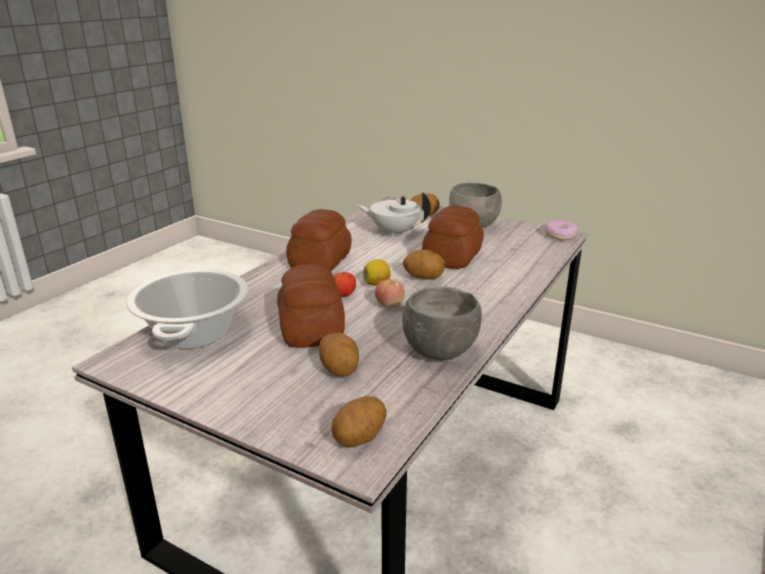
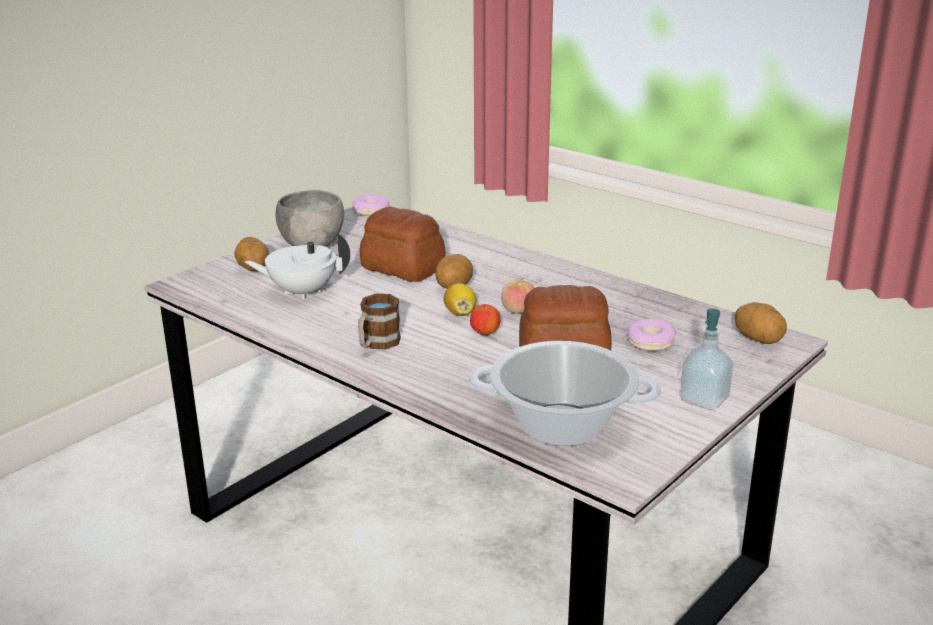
camera: 80 degrees left, 0 degrees up
bread [286,209,352,271] -> mug [358,294,401,349]
potato [319,333,359,377] -> donut [626,319,676,351]
white teapot [357,192,431,237] -> white teapot turned 60 degrees clockwise [245,233,350,299]
grey bowl [402,286,482,360] -> none
none -> soap dispenser [680,309,733,410]

